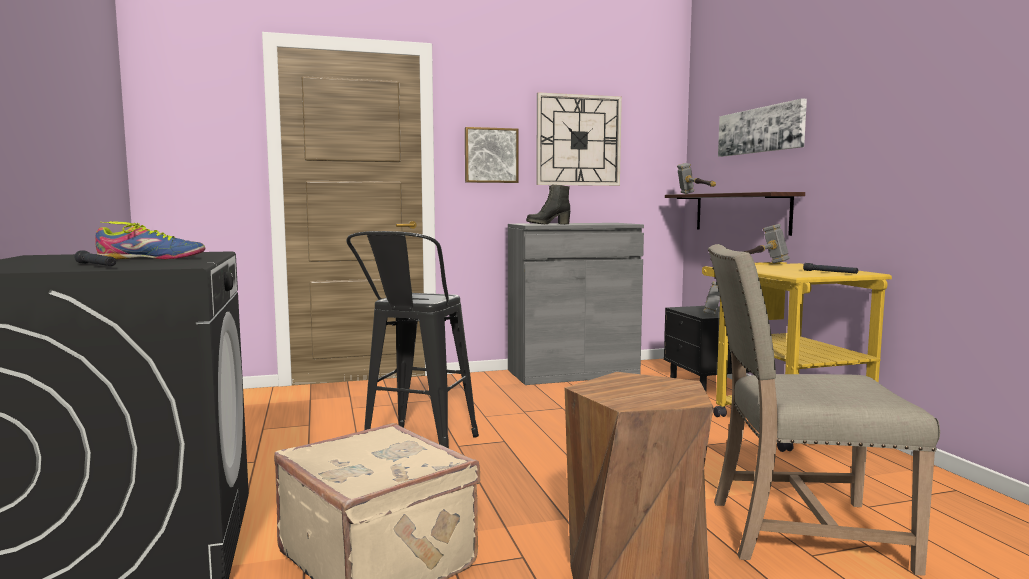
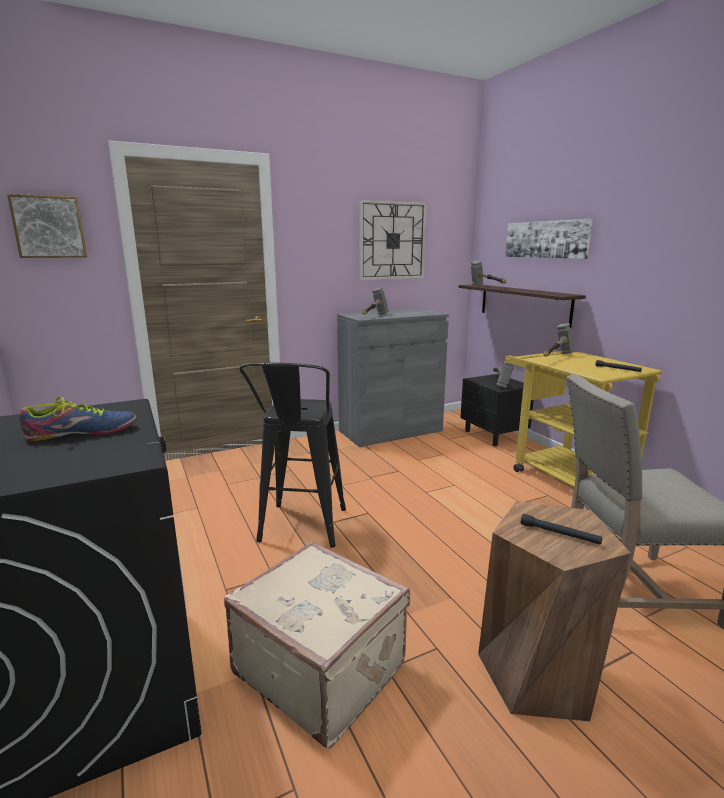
camera: 10 degrees left, 10 degrees up
black flashlight [74,250,116,266] -> black flashlight moved to [521,514,602,545]
picture [465,127,518,183] -> picture moved to [7,194,87,258]
black boot [526,184,571,224] -> hammer [362,287,389,315]

